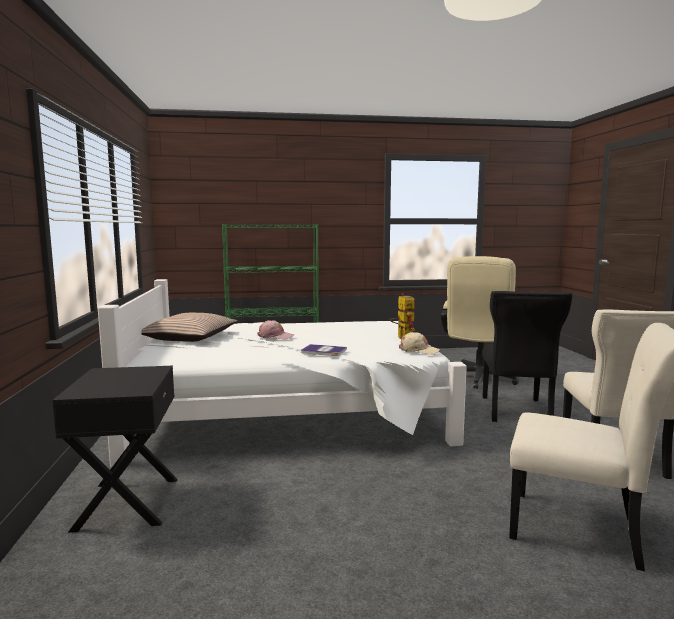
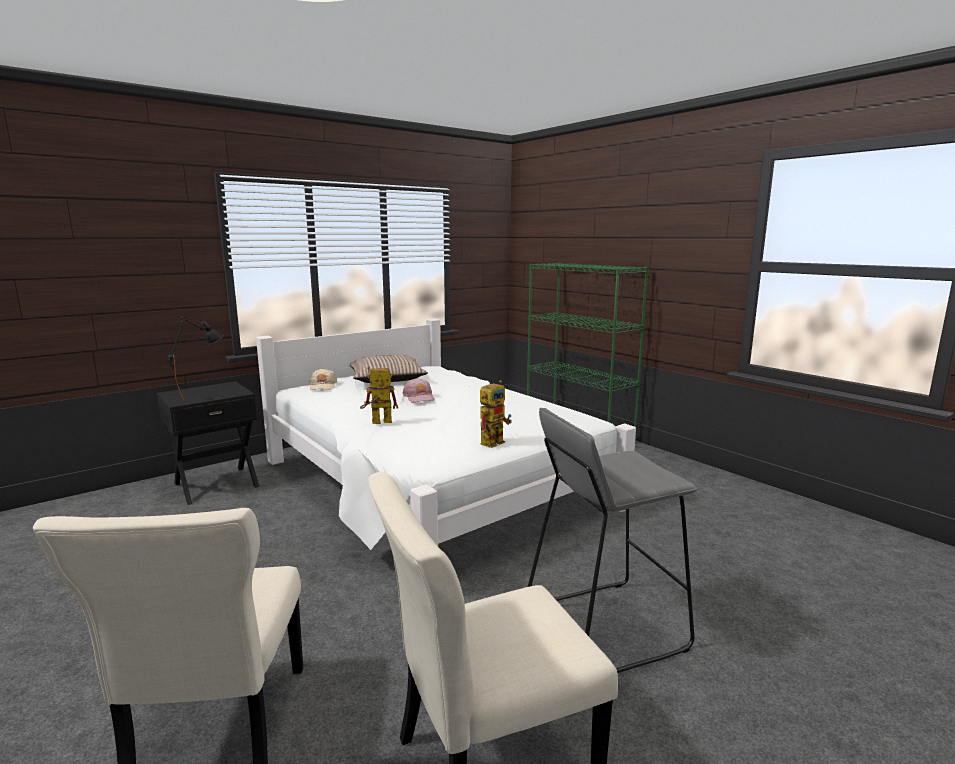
camera: 60 degrees right, 5 degrees up
book [301,344,347,356] -> toy robot [360,367,398,424]
beige cap [399,332,440,355] -> beige cap moved to [310,368,337,390]
beige office chair [441,256,519,389] -> none
black chair [482,291,573,422] -> grey stool [528,408,697,673]
none -> black table lamp [168,317,224,402]

